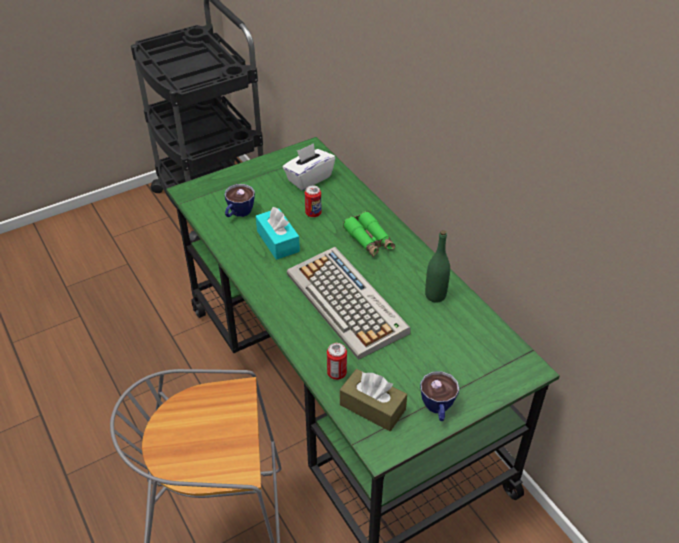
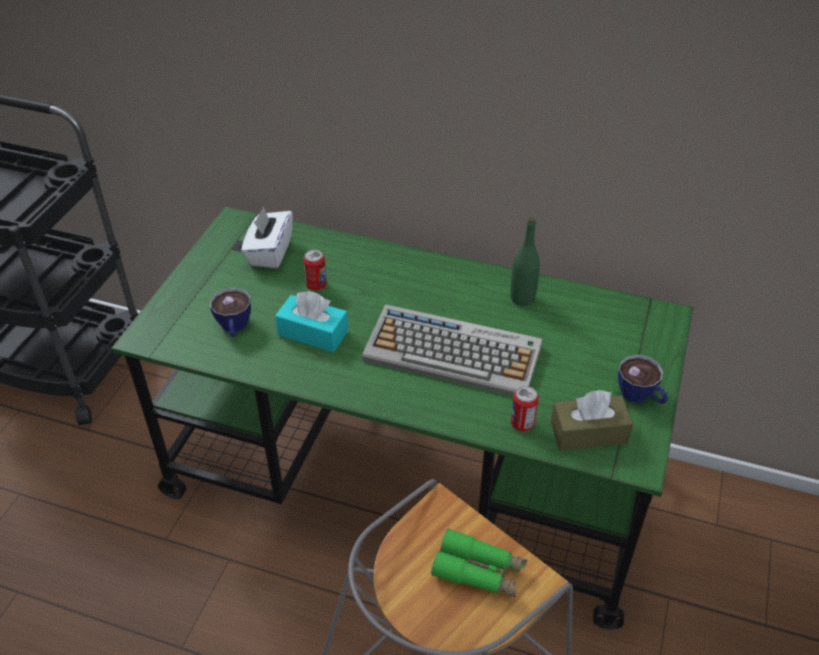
camera: 40 degrees left, 0 degrees up
green binoculars [343,211,395,257] -> green binoculars moved to [431,529,527,598]

